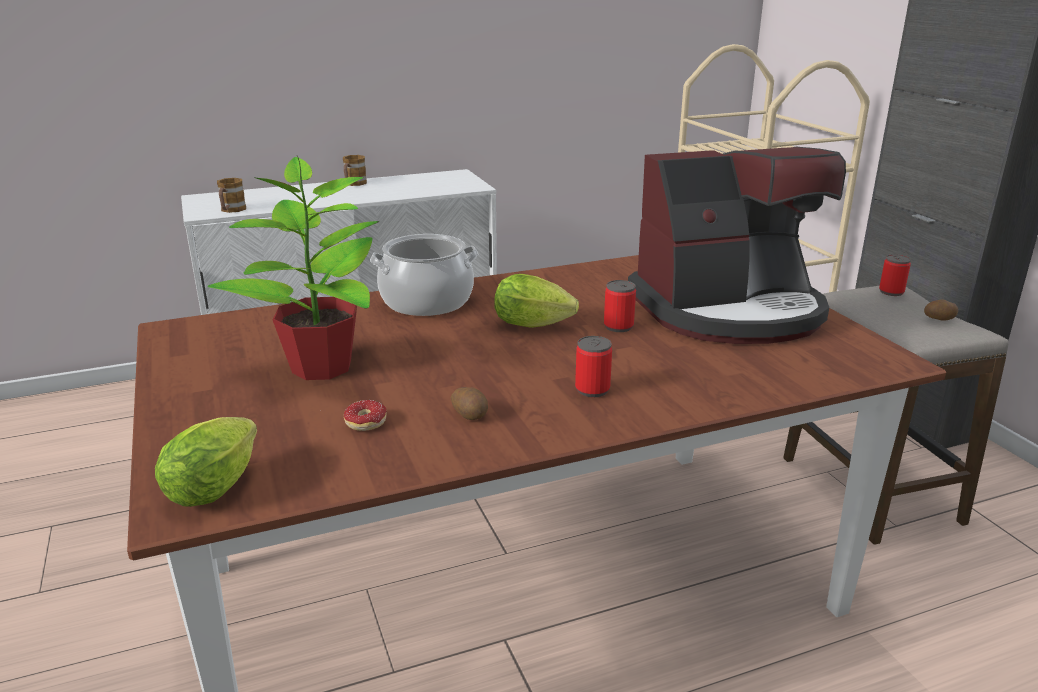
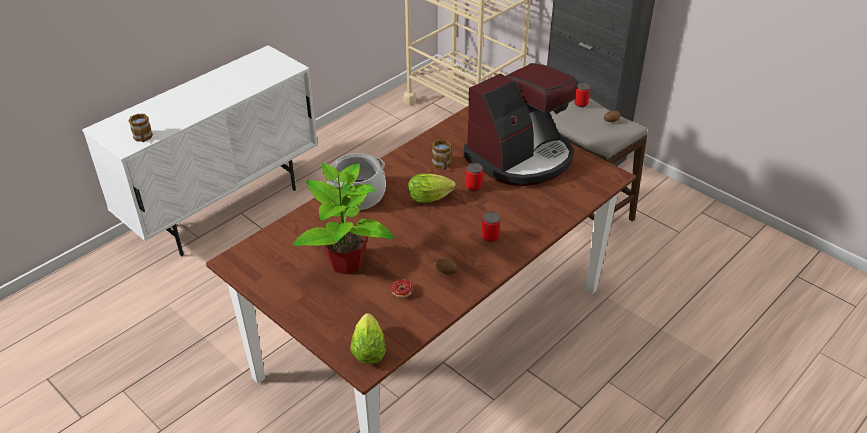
camera: 25 degrees left, 15 degrees up
mug [343,155,367,186] -> mug moved to [432,139,451,170]

